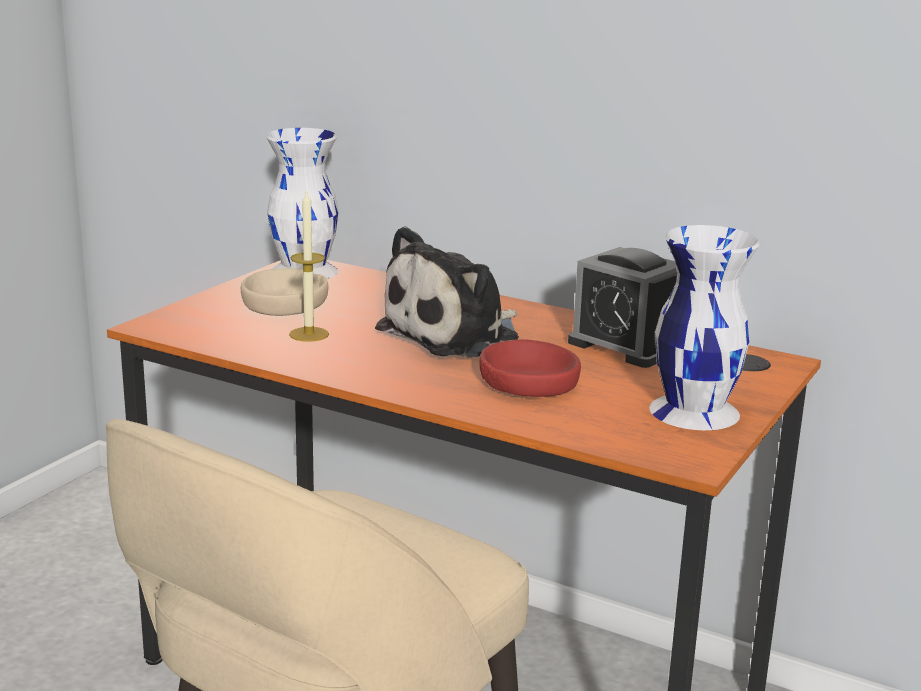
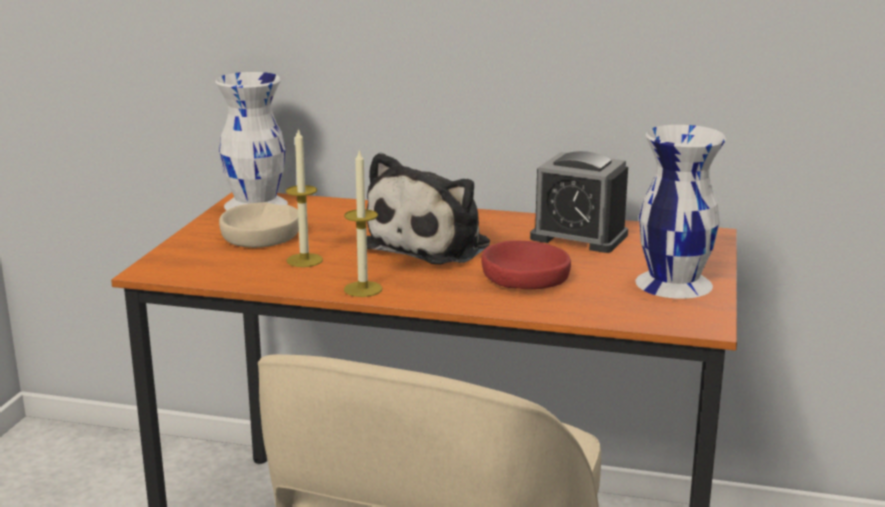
camera: 15 degrees left, 0 degrees up
none -> candle [344,149,382,297]

